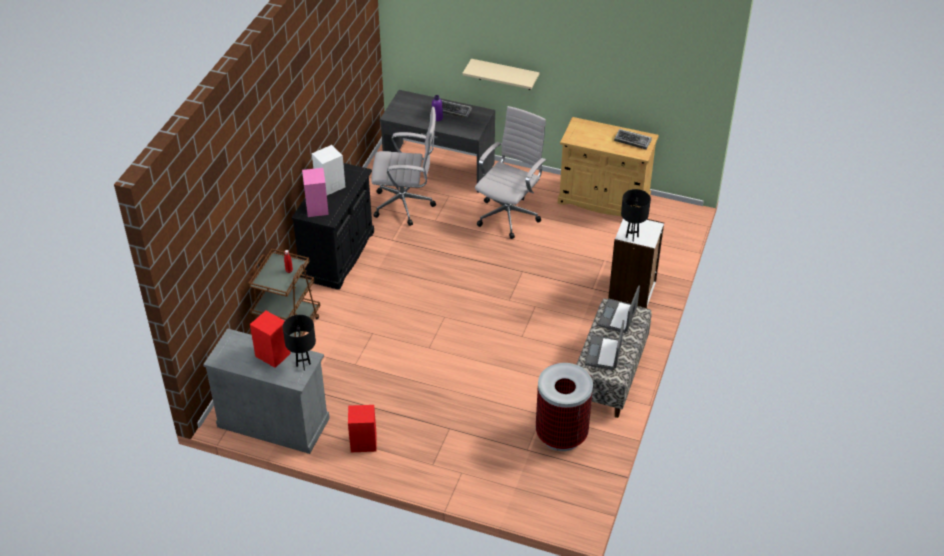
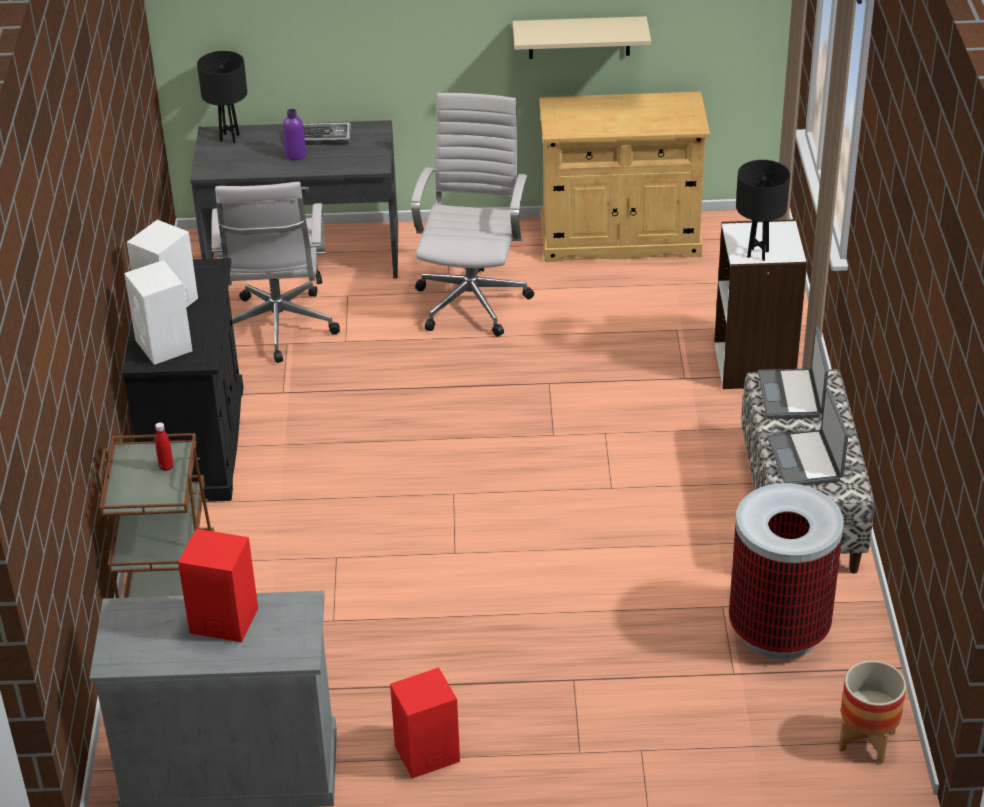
camera: 20 degrees left, 5 degrees down
black table lamp [283,315,316,371] -> black table lamp moved to [197,51,247,143]
pink speaker [302,168,329,217] -> white speaker [124,260,193,365]
white office chair [371,107,436,226] -> white office chair turned 105 degrees clockwise [211,182,340,363]
beige shelf [462,59,539,90] -> beige shelf moved to [513,16,651,59]
keyboard [614,129,652,150] -> none
none -> planter [839,661,906,764]

